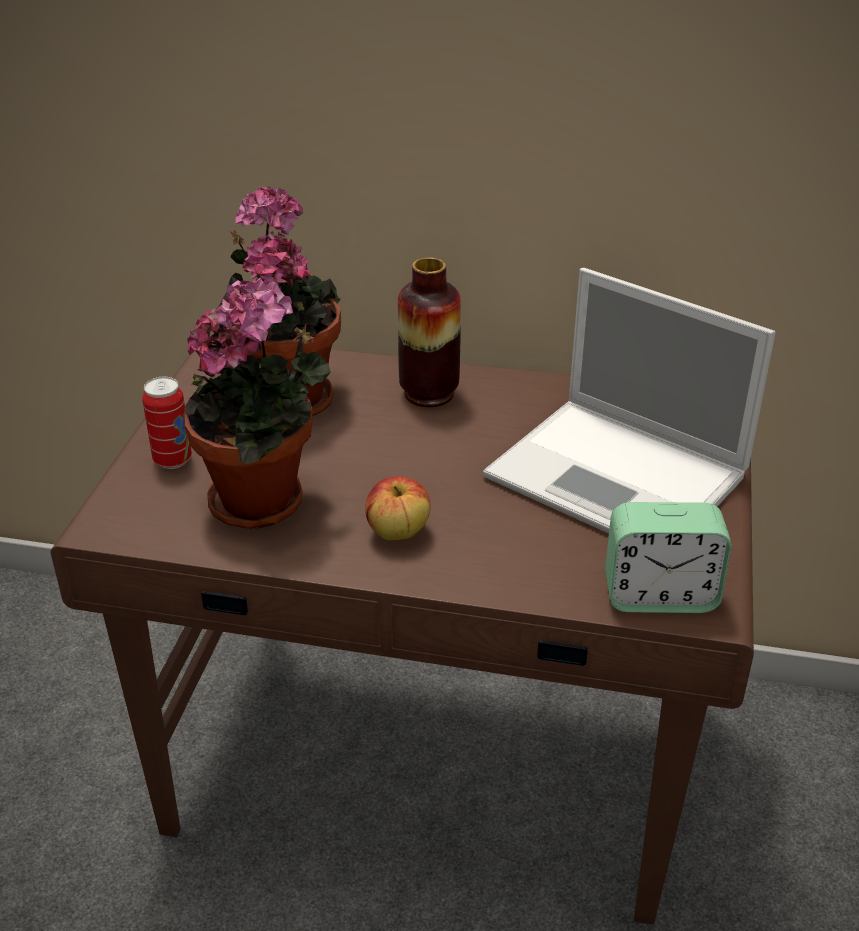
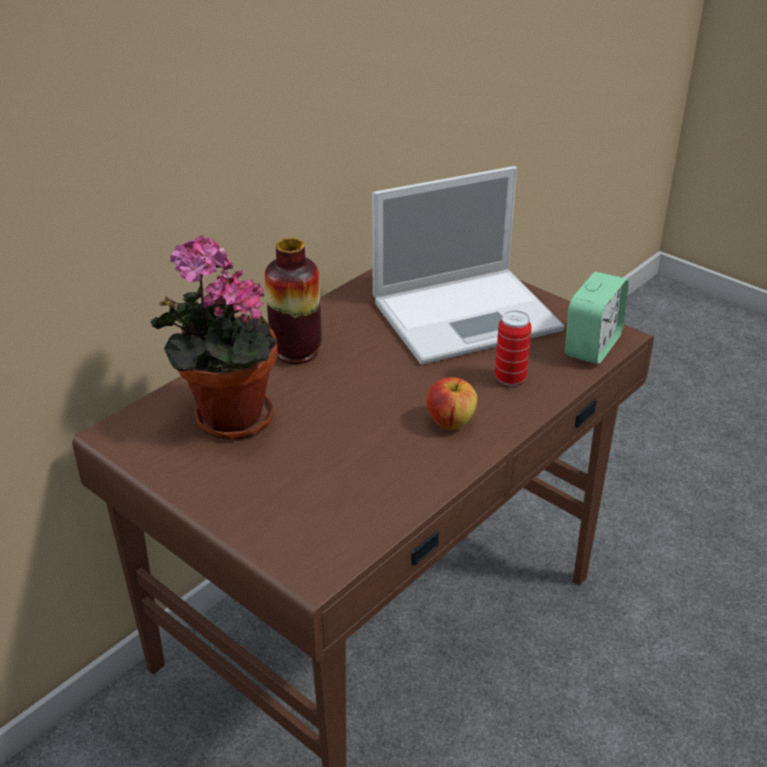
camera: 60 degrees left, 0 degrees up
can [142,377,192,469] -> can moved to [495,310,532,386]
potted plant [184,278,331,529] -> none

